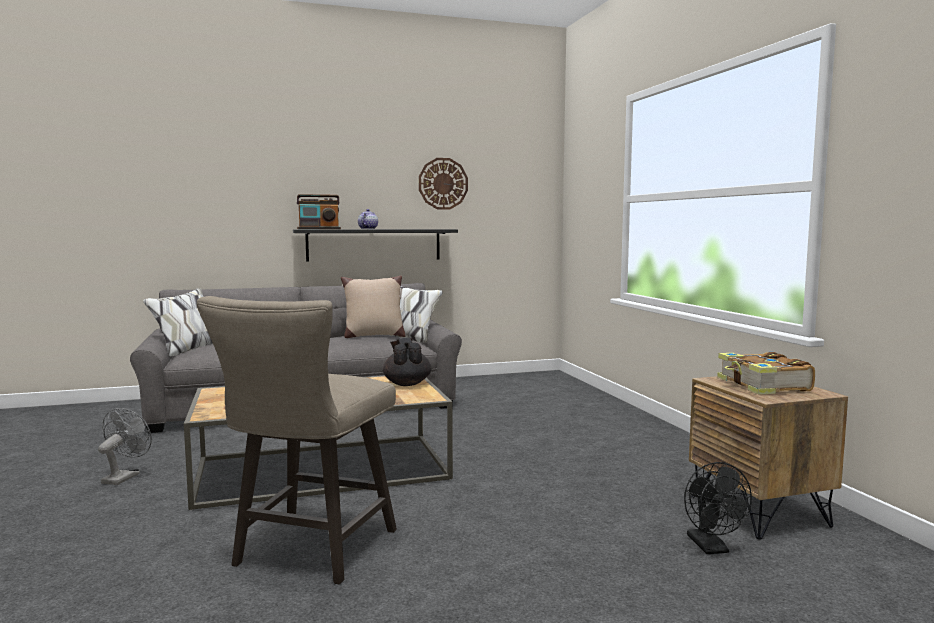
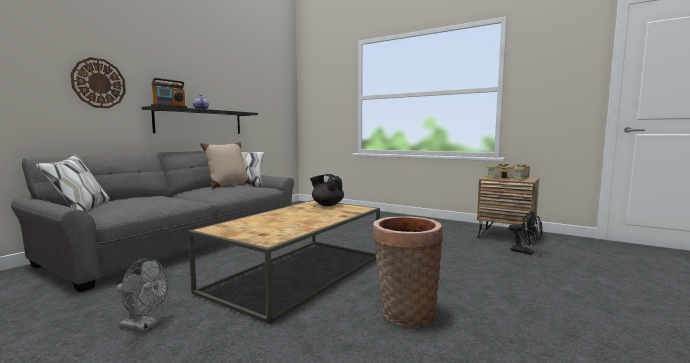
camera: 40 degrees left, 0 degrees up
grey fan [98,408,152,485] -> grey fan turned 135 degrees clockwise [116,258,169,332]
beige stool [197,296,397,584] -> basket [373,216,443,328]
wall clock [419,158,468,210] -> wall clock moved to [70,57,126,108]

